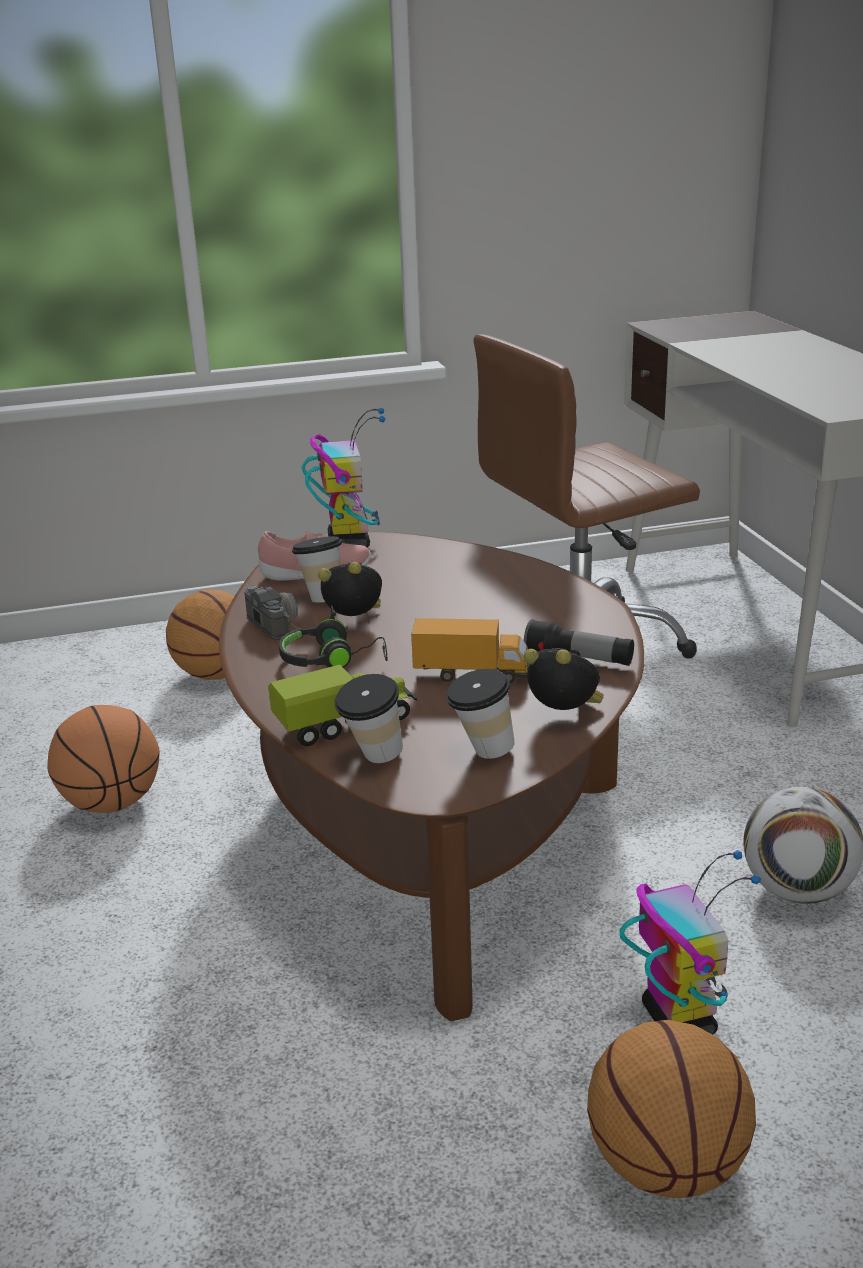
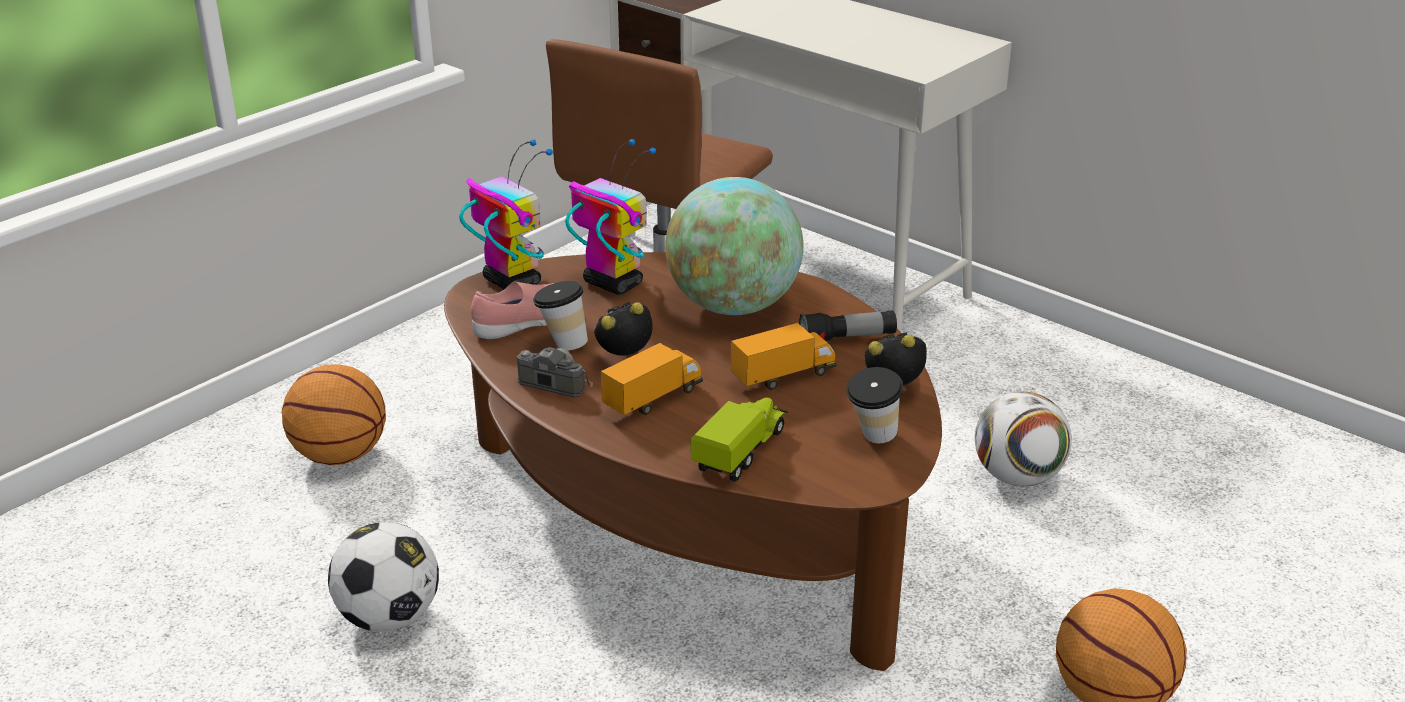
camera: 35 degrees left, 5 degrees up
basketball [48,705,159,813] -> football [328,522,439,632]
black headphones [279,605,388,668] -> toy truck [601,343,703,415]
cup [334,674,403,763] -> none
toy robot [619,850,761,1035] -> toy robot moved to [565,139,656,295]
none -> globe [665,177,803,315]

